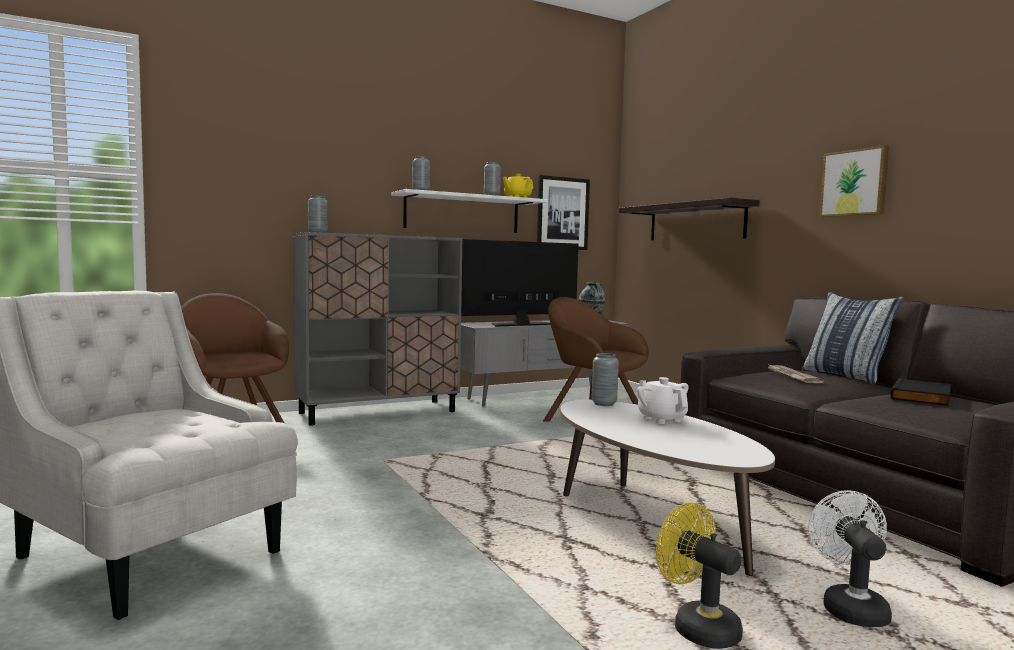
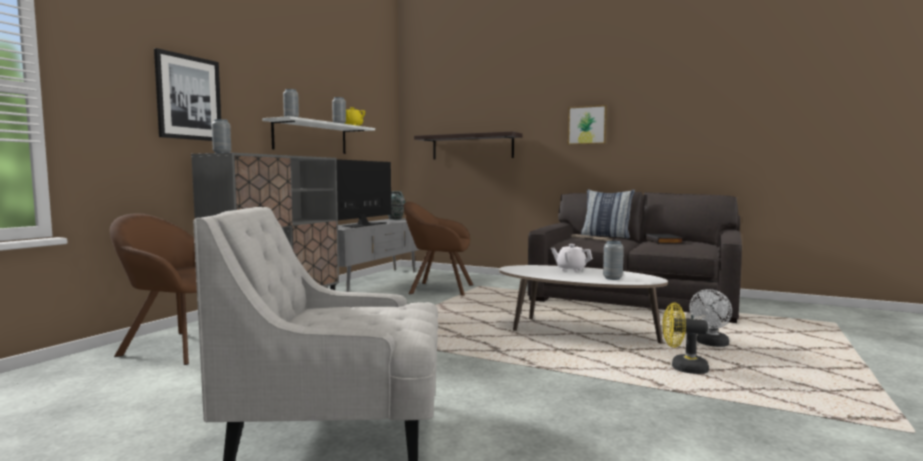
camera: 35 degrees left, 0 degrees up
picture [537,175,590,250] -> picture moved to [154,48,221,141]
grey vase [592,353,619,406] -> grey vase moved to [603,241,624,280]
white fan [808,490,892,627] -> white fan turned 105 degrees counterclockwise [689,289,732,347]

